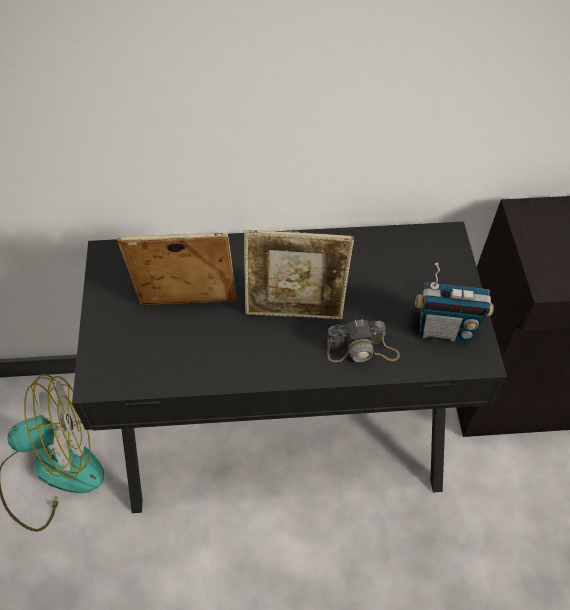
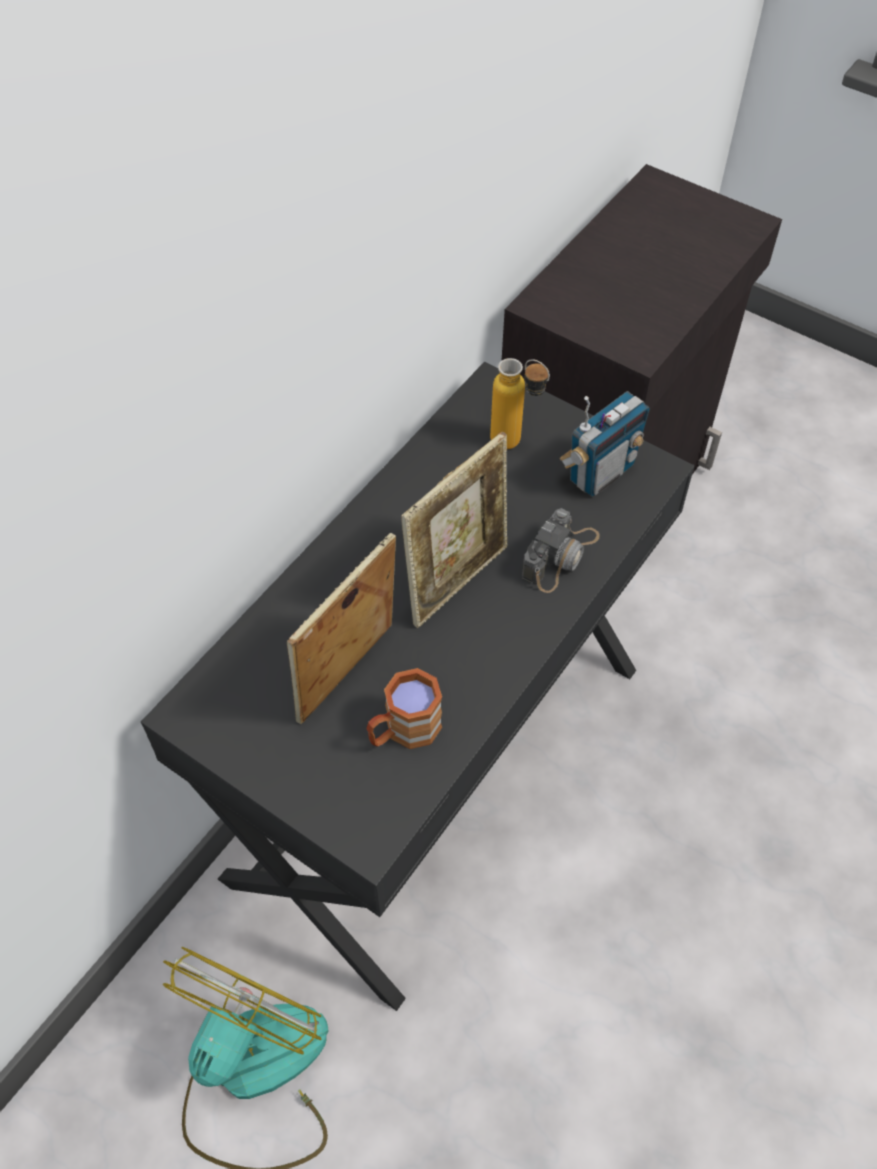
camera: 50 degrees left, 0 degrees up
none -> brown mug [366,668,442,749]
none -> bottle [490,358,550,449]

